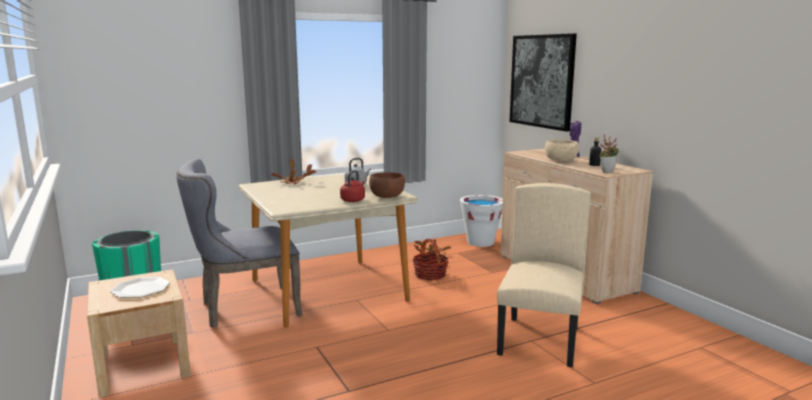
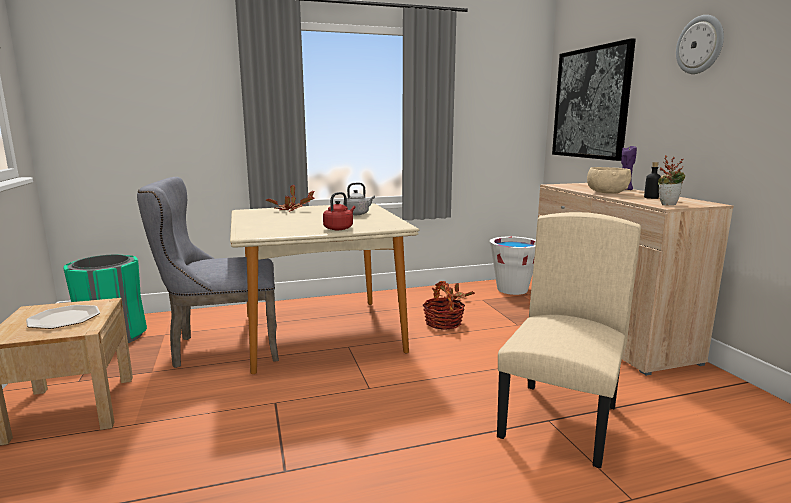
camera: 10 degrees right, 0 degrees up
brown bowl [369,172,405,198] -> none
none -> wall clock [676,15,724,74]

